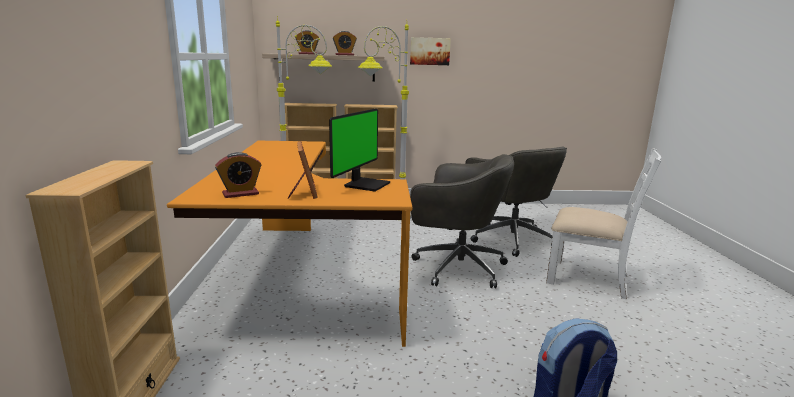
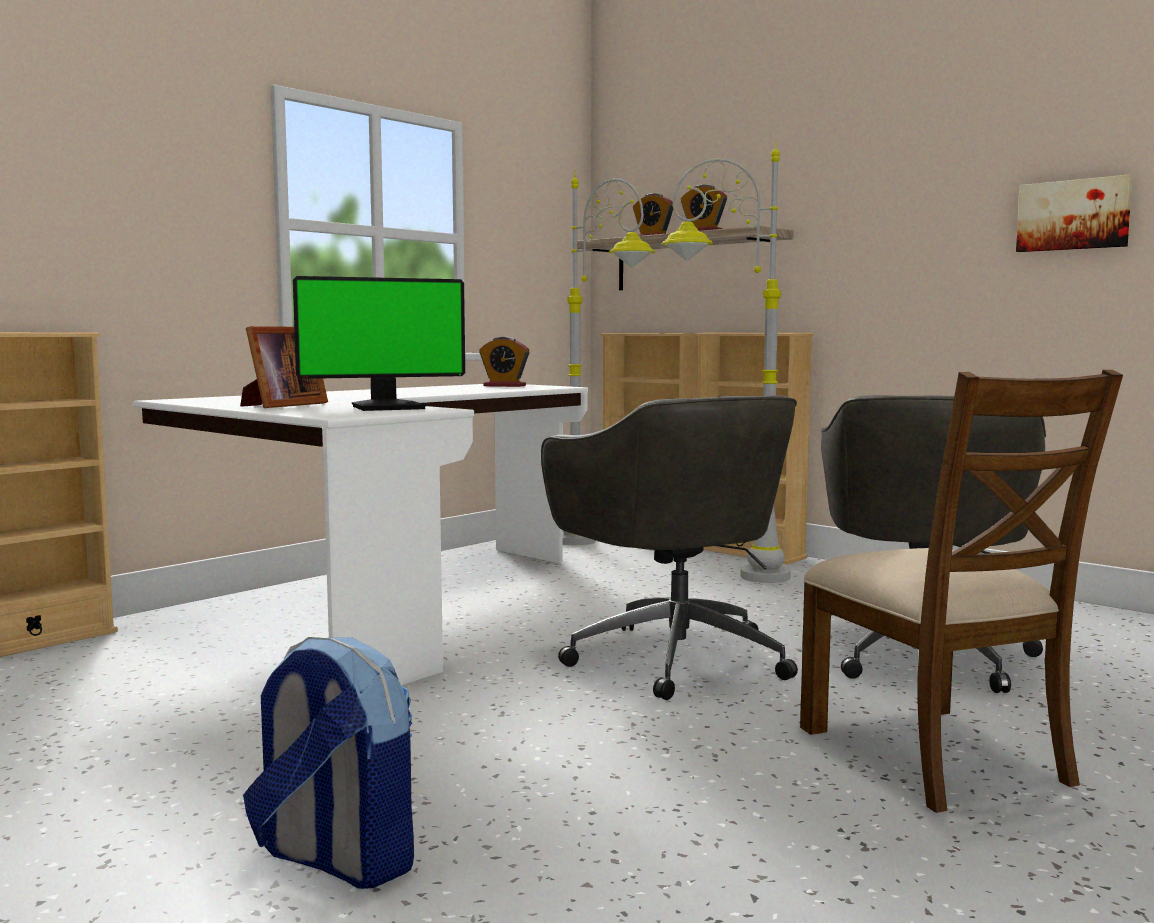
camera: 45 degrees right, 10 degrees down
orange desk [167,141,413,347] -> white desk [133,384,588,685]
alarm clock [215,152,261,198] -> alarm clock moved to [479,337,530,387]
picture [410,37,451,65] -> picture moved to [1016,174,1132,252]
white chair [546,148,661,299] -> brown chair [800,370,1123,813]

